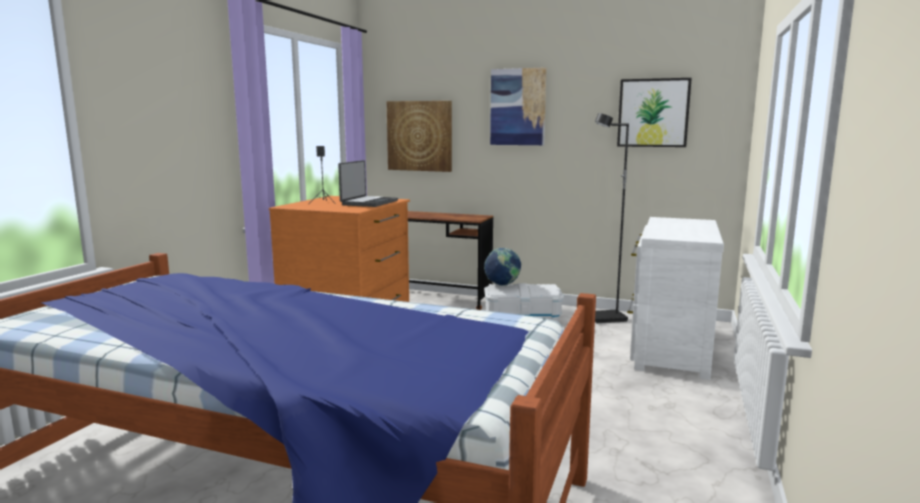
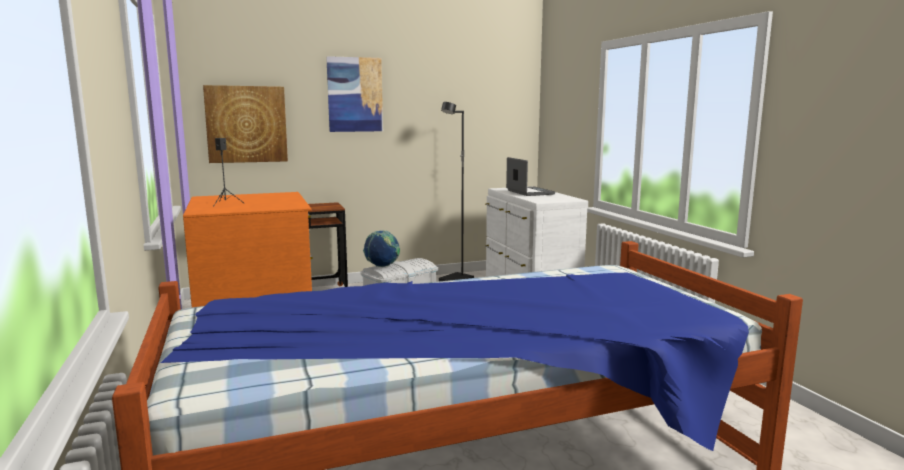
camera: 40 degrees left, 0 degrees up
laptop [338,160,398,207] -> laptop moved to [506,157,555,196]
picture [617,78,692,147] -> none

